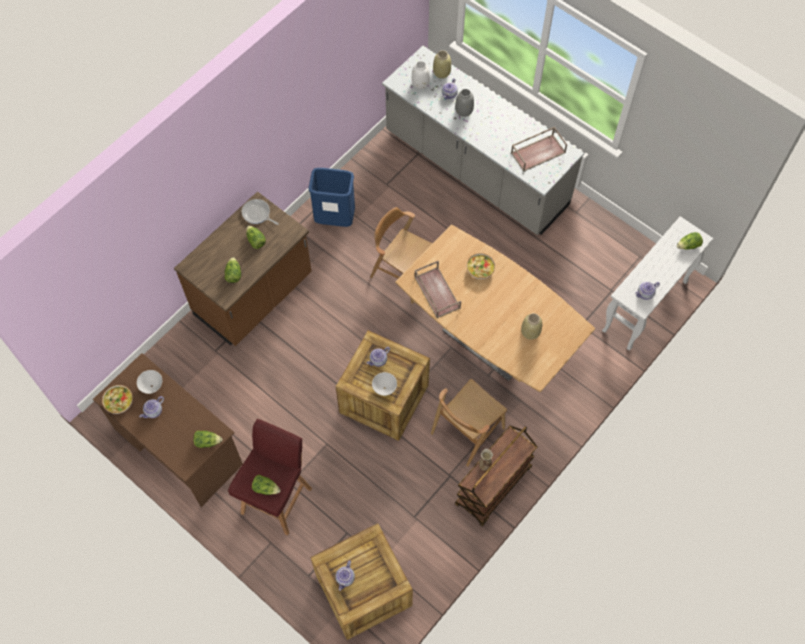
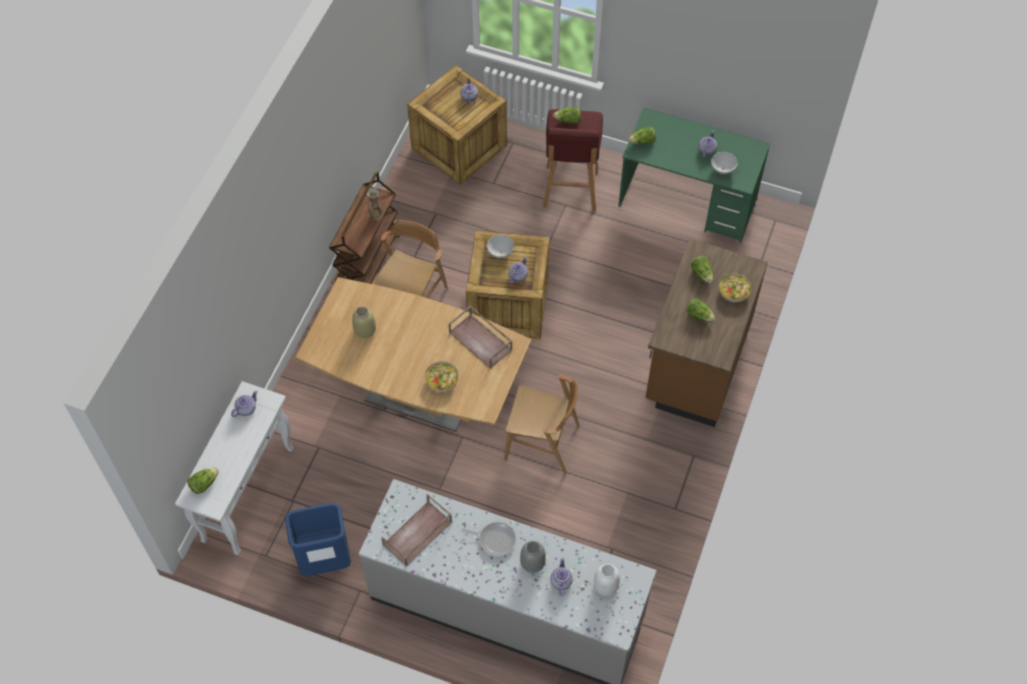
camera: 160 degrees right, 5 degrees down
brown desk [93,353,243,507] -> green desk [618,107,770,243]
bowl [102,385,133,414] -> bowl moved to [719,273,752,302]
frying pan [242,199,279,225] -> frying pan moved to [462,522,516,556]
blue trash can [308,168,355,227] -> blue trash can moved to [285,503,351,576]
beige vase [433,50,451,79] -> none

